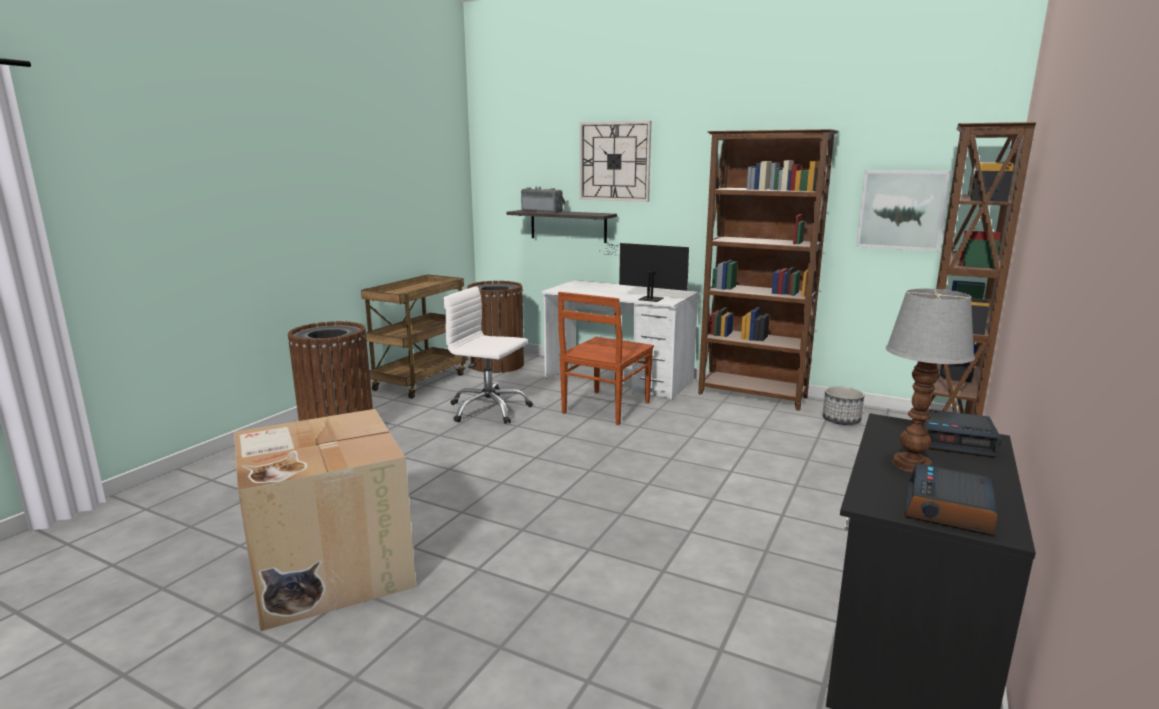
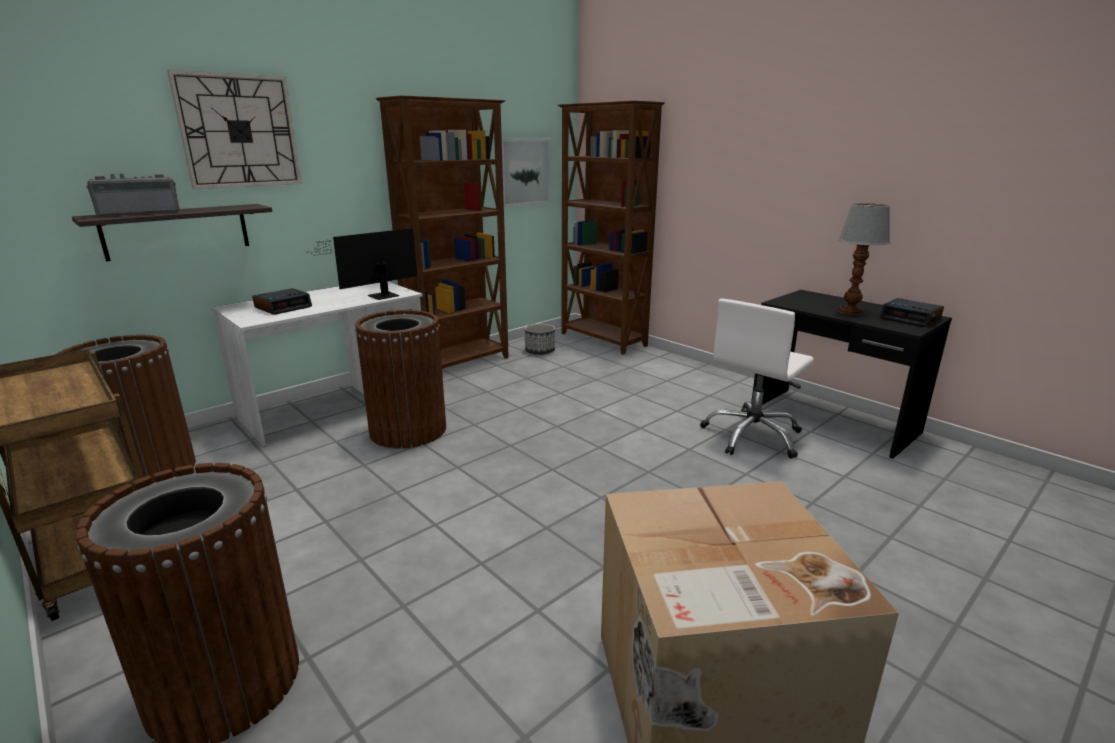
camera: 70 degrees left, 5 degrees up
white office chair [443,286,533,424] -> white office chair moved to [700,299,814,459]
brown chair [558,292,654,426] -> brown trash can [355,310,446,448]
alarm clock [923,409,1001,458] -> alarm clock moved to [252,288,312,315]

